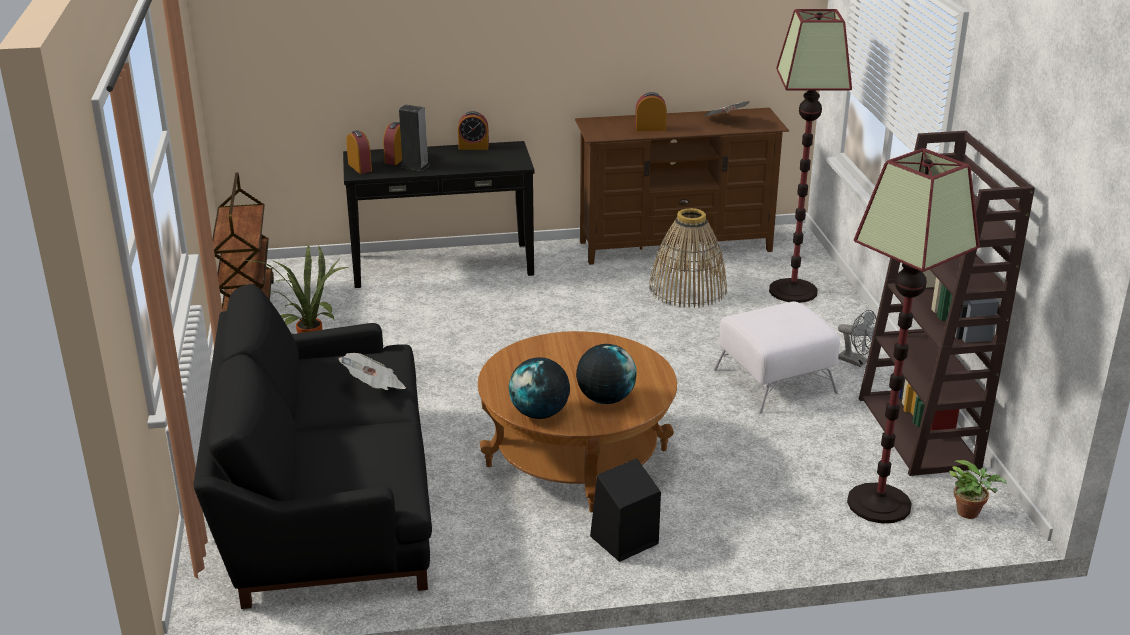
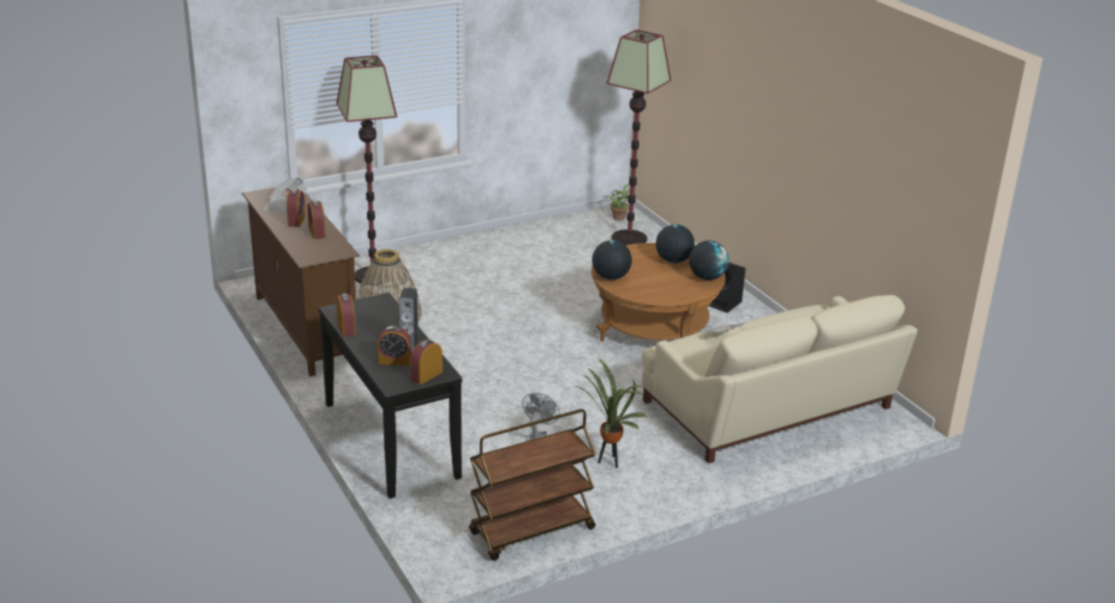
camera: 110 degrees left, 0 degrees up
black sofa [194,284,432,609] -> beige sofa [641,295,918,463]
white ottoman [713,301,840,414] -> none
grey fan [838,310,877,367] -> grey fan moved to [522,393,560,441]
brown bookcase [859,131,1035,476] -> none
none -> alarm clock [287,189,306,227]
none -> globe [592,240,632,280]

